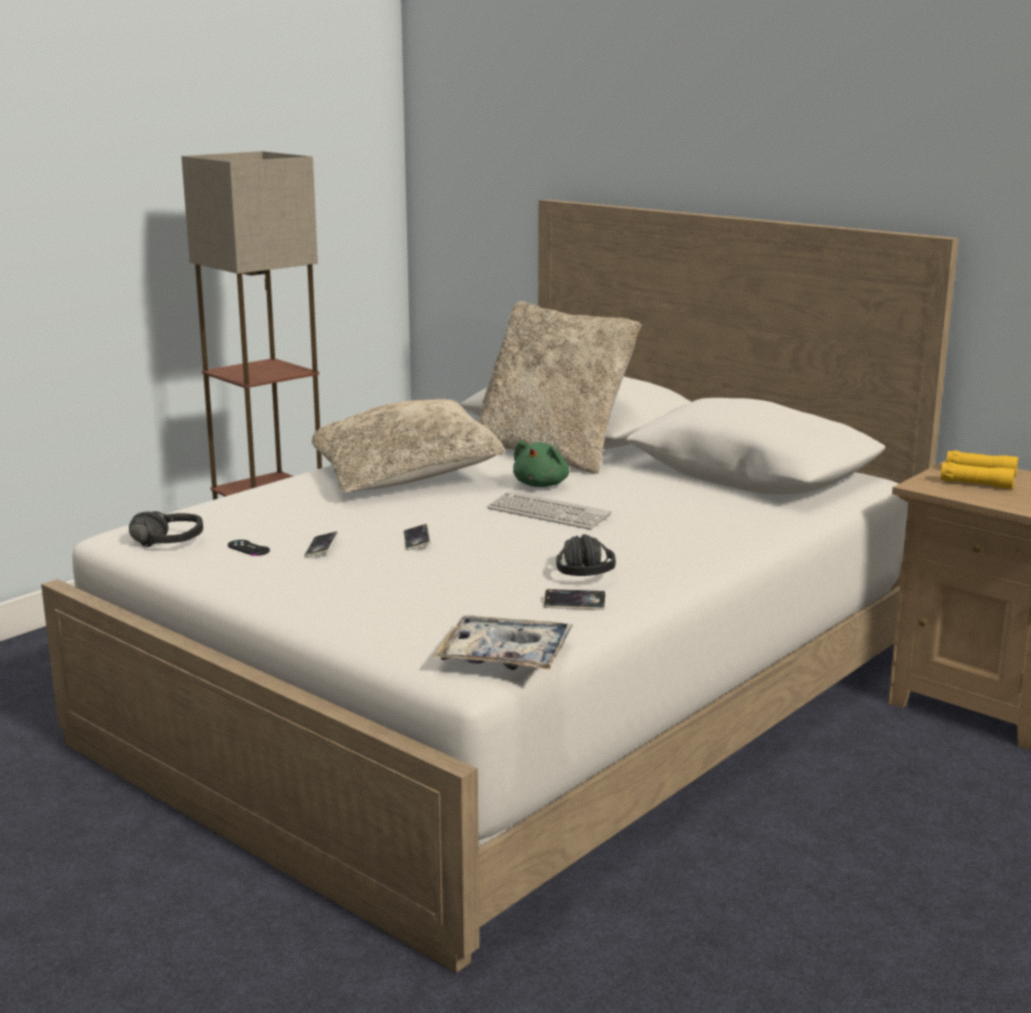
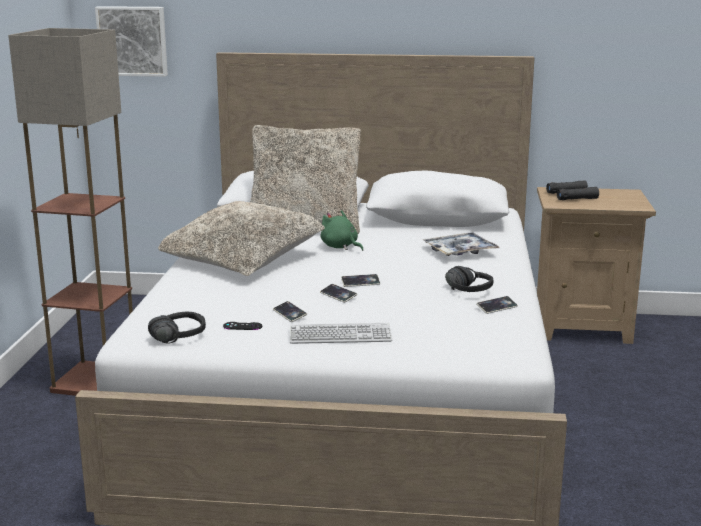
camera: 35 degrees left, 0 degrees up
tray [433,615,573,670] -> tray moved to [423,232,499,256]
keyboard [487,491,611,530] -> keyboard moved to [290,323,392,344]
green plush toy [513,441,569,487] -> green plush toy turned 150 degrees clockwise [320,210,363,251]
yellow binoculars [940,451,1018,489] -> black binoculars [546,180,599,200]
none -> picture [95,6,168,77]
none -> phone [341,274,380,287]

